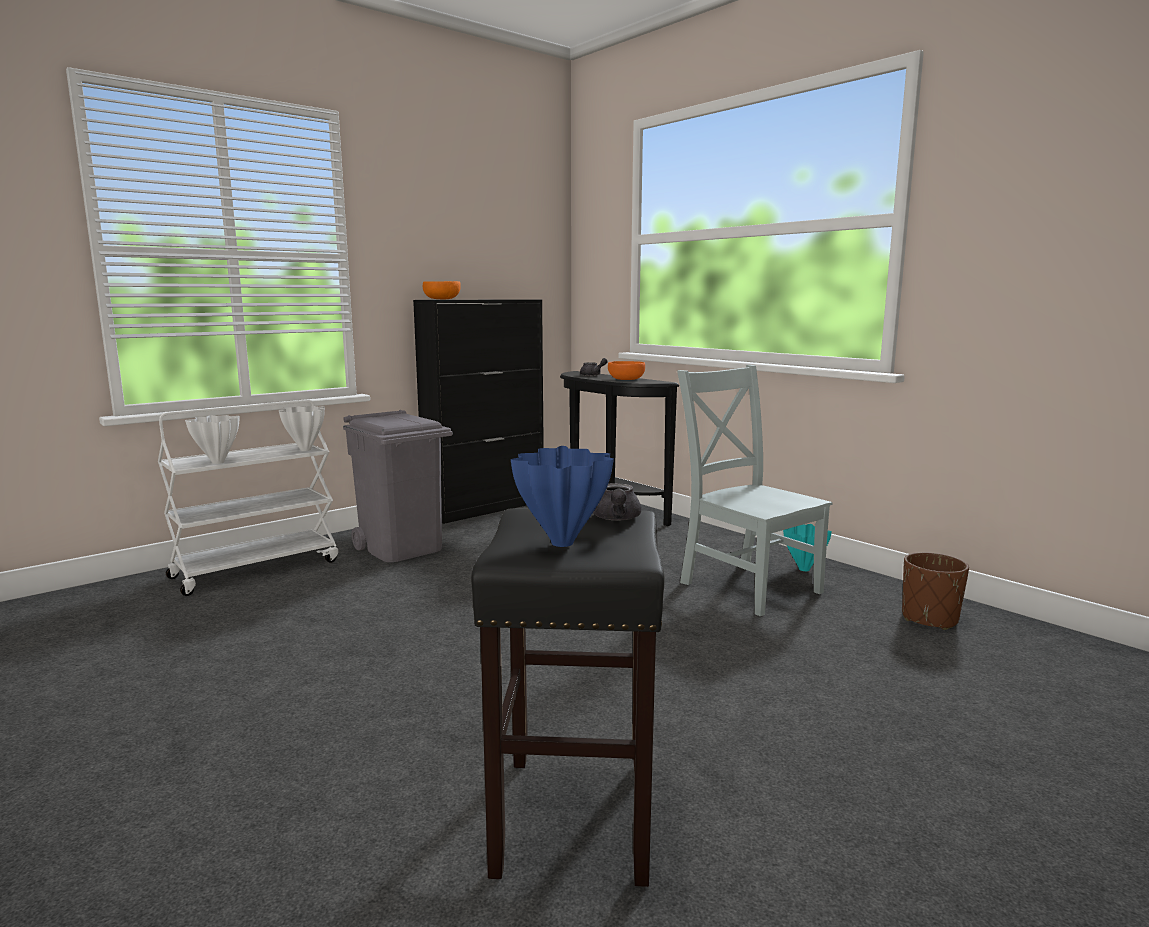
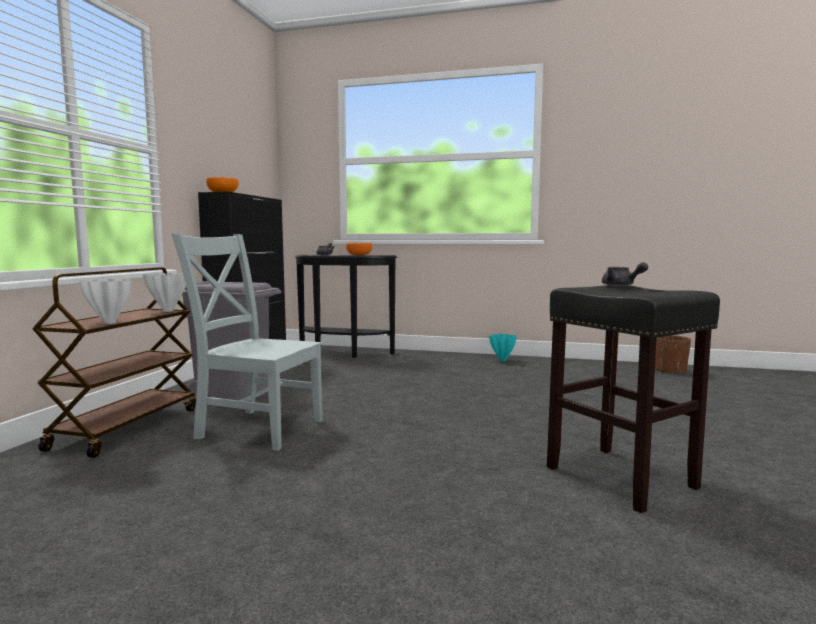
camera: 35 degrees left, 5 degrees down
white cart [158,400,338,596] -> brown cart [32,267,196,458]
blue vase [511,446,614,547] -> none
grey chair [677,365,833,616] -> grey chair moved to [171,233,323,451]
brown planter [902,552,969,630] -> brown planter moved to [655,335,691,374]

